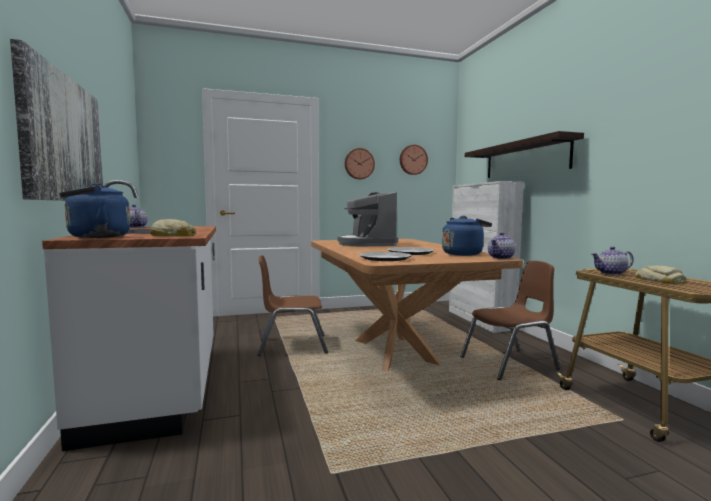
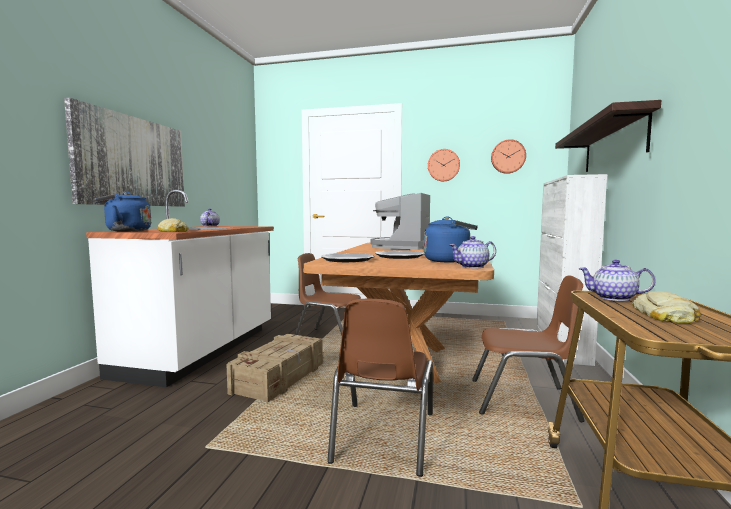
camera: 30 degrees right, 0 degrees up
none -> crate [226,334,323,403]
none -> brown chair [327,299,433,477]

